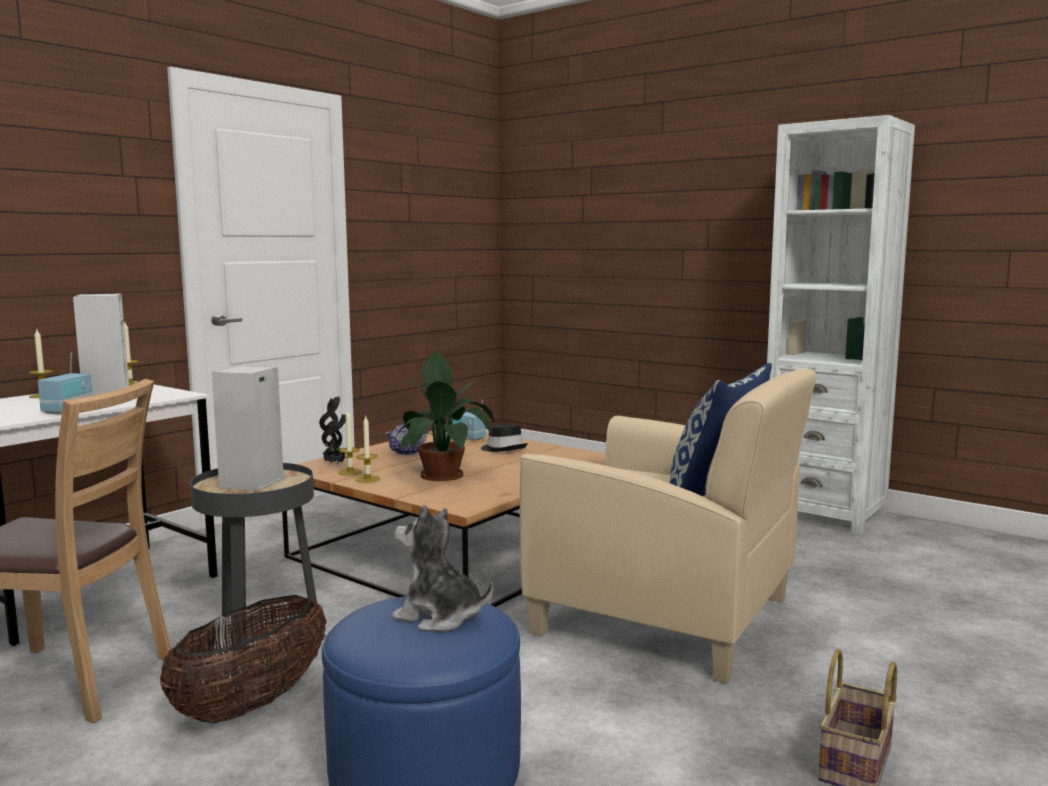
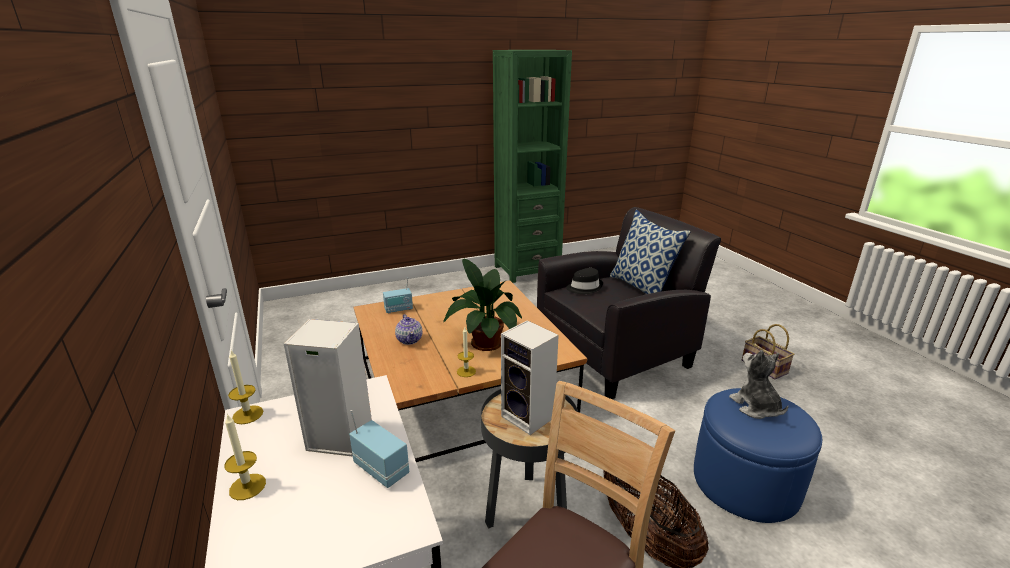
camera: 60 degrees left, 15 degrees up
potted plant [319,396,346,464] -> none
candle [338,411,362,475] -> none
plush toy [392,505,493,632] -> plush toy turned 105 degrees clockwise [729,350,788,419]
black hat [481,424,528,452] -> black hat moved to [566,268,603,294]
beige armchair [520,369,816,684] -> black armchair [537,207,721,399]
white bookcase [767,115,915,535] -> green bookcase [493,50,572,283]

